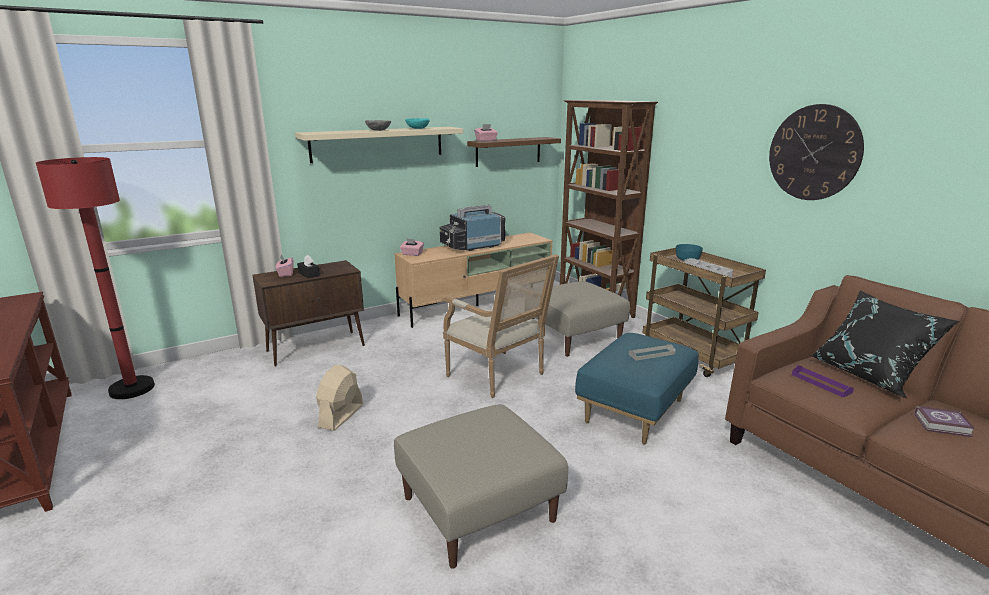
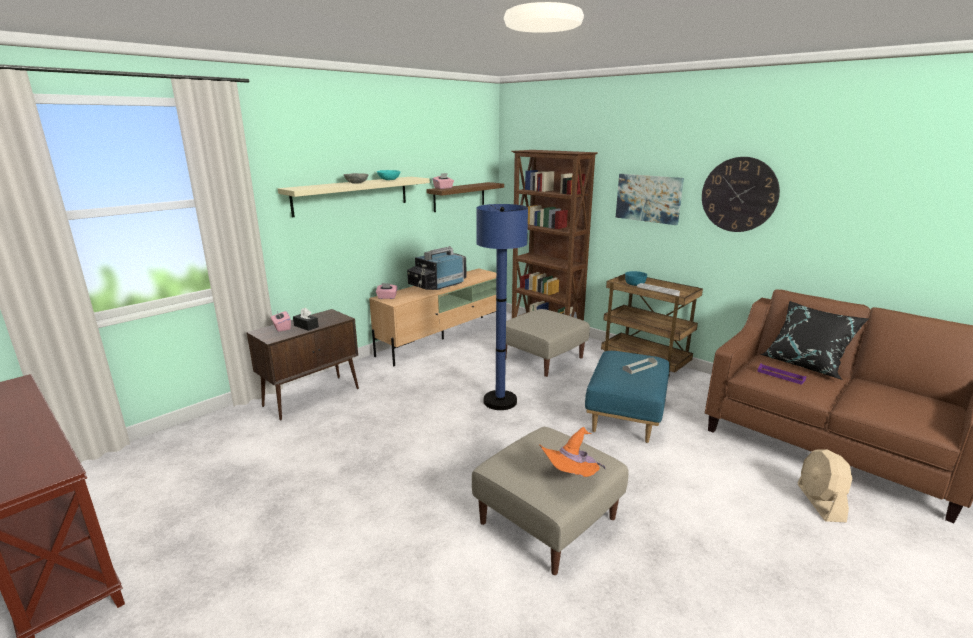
camera: 15 degrees left, 0 degrees up
red floor lamp [36,157,155,399] -> none
beige fan [316,365,363,431] -> beige fan moved to [797,449,852,522]
armchair [443,254,559,398] -> blue floor lamp [476,204,528,410]
book [914,406,975,437] -> none
none -> orange hat [538,427,606,477]
none -> picture [616,174,684,225]

